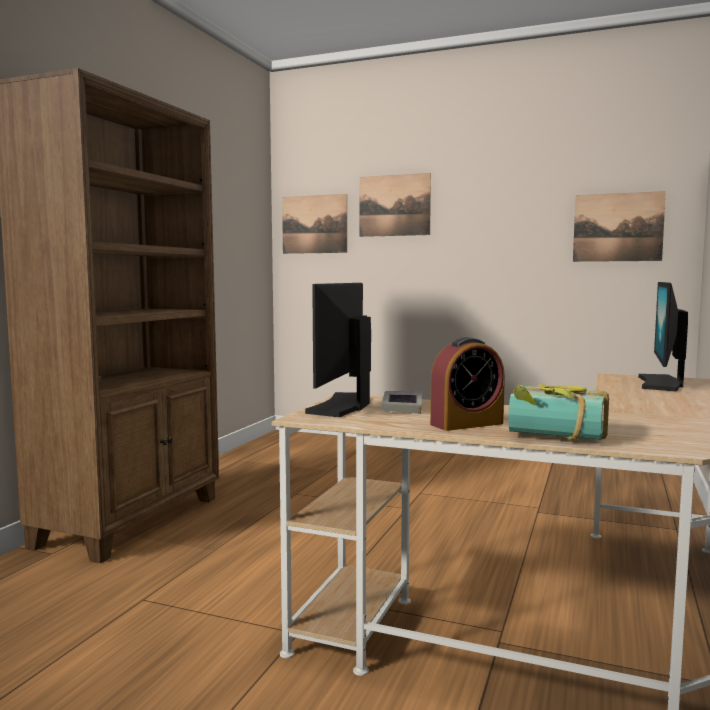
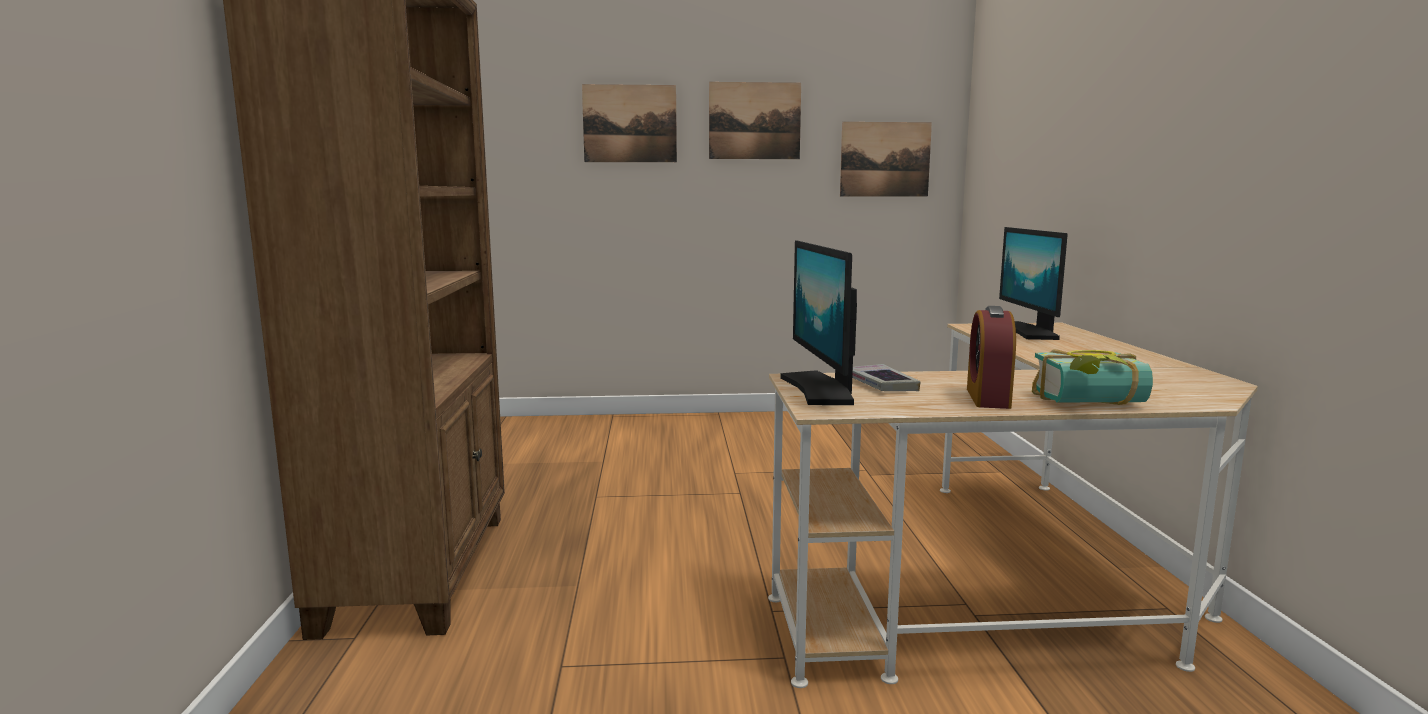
camera: 25 degrees left, 5 degrees up
picture [282,194,347,254] -> picture moved to [709,82,801,159]
alarm clock [430,337,505,431] -> alarm clock turned 150 degrees clockwise [967,306,1016,409]

